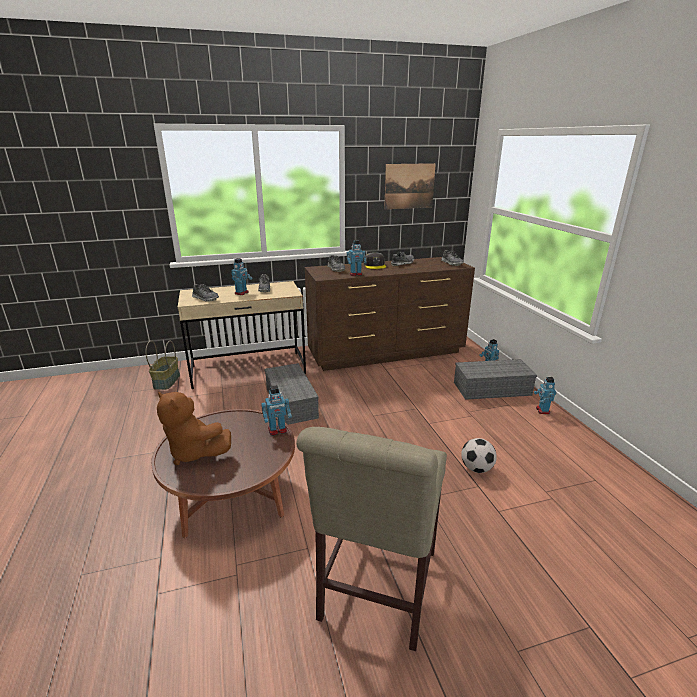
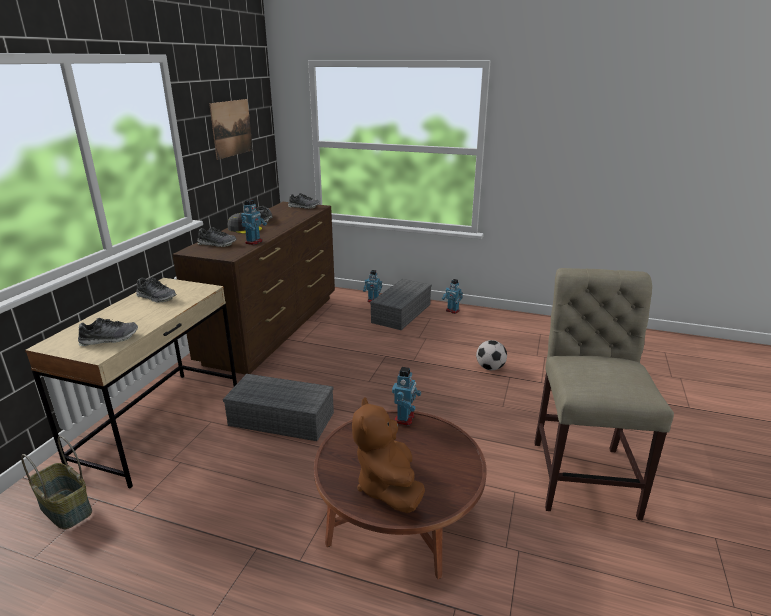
camera: 55 degrees left, 0 degrees up
brown plush toy [157,391,231,465] -> brown plush toy turned 105 degrees clockwise [352,397,425,513]
toy robot [231,258,253,295] -> none
beige chair [296,427,447,651] -> beige chair turned 135 degrees counterclockwise [534,268,674,520]

